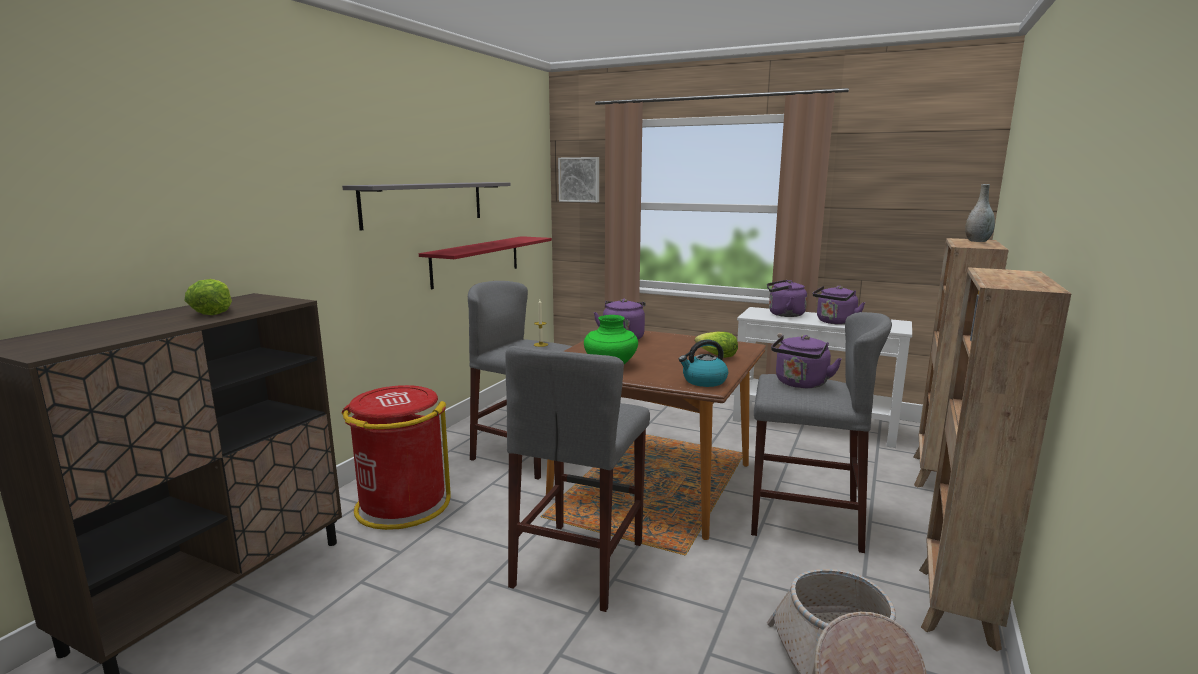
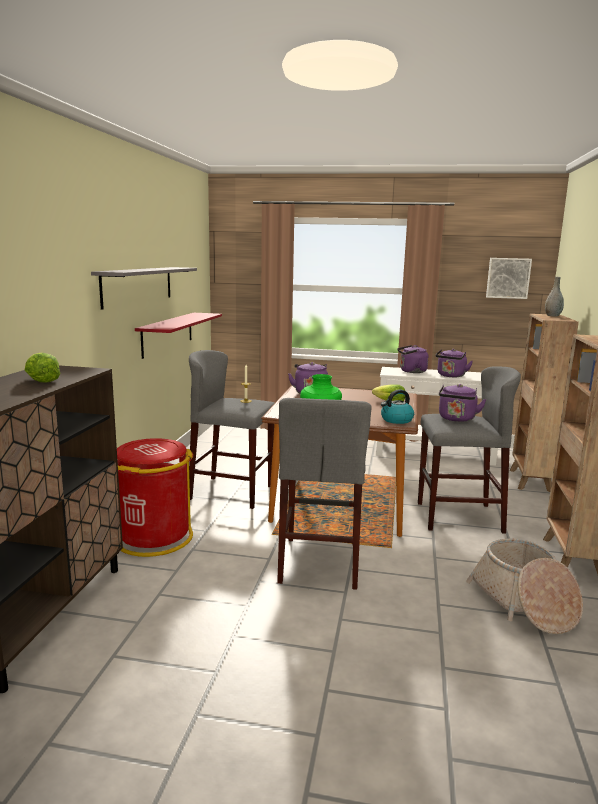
camera: 15 degrees left, 0 degrees up
picture [558,157,599,202] -> picture moved to [486,258,532,299]

